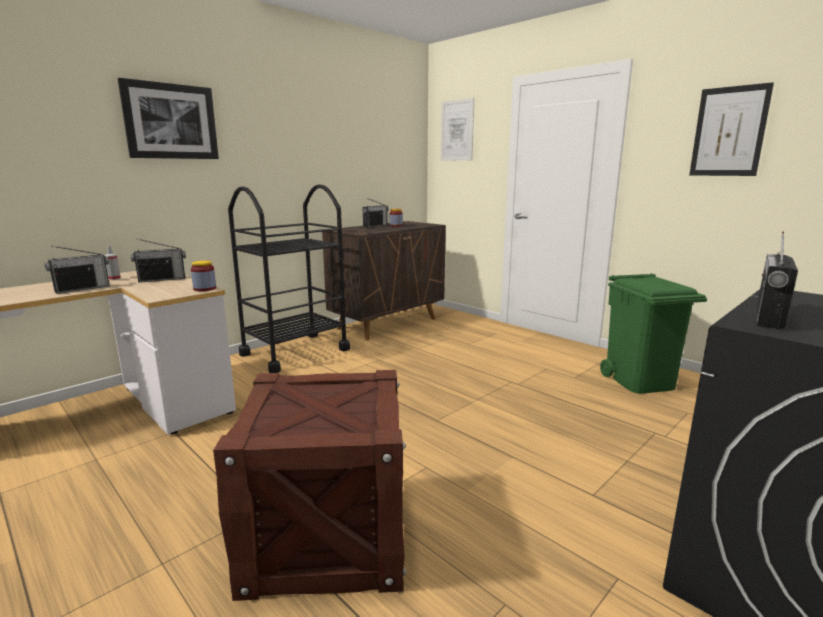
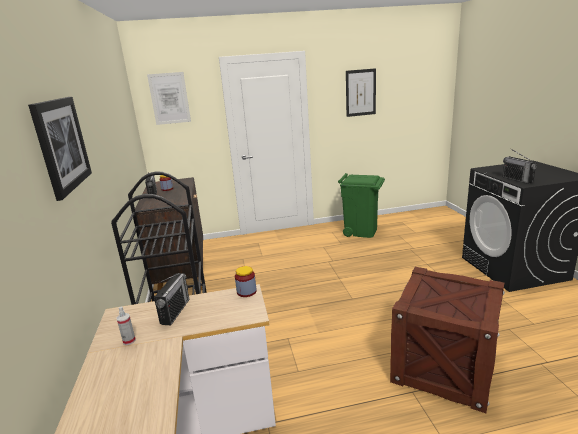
camera: 55 degrees left, 5 degrees up
radio [45,246,110,294] -> none

